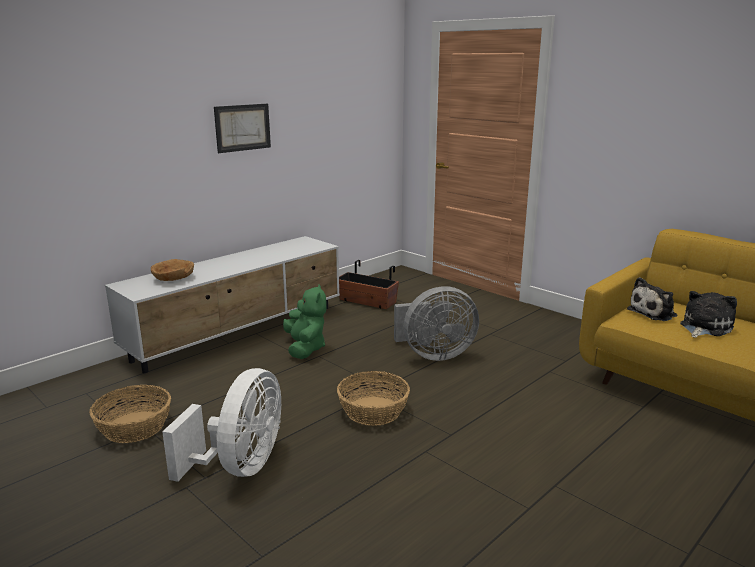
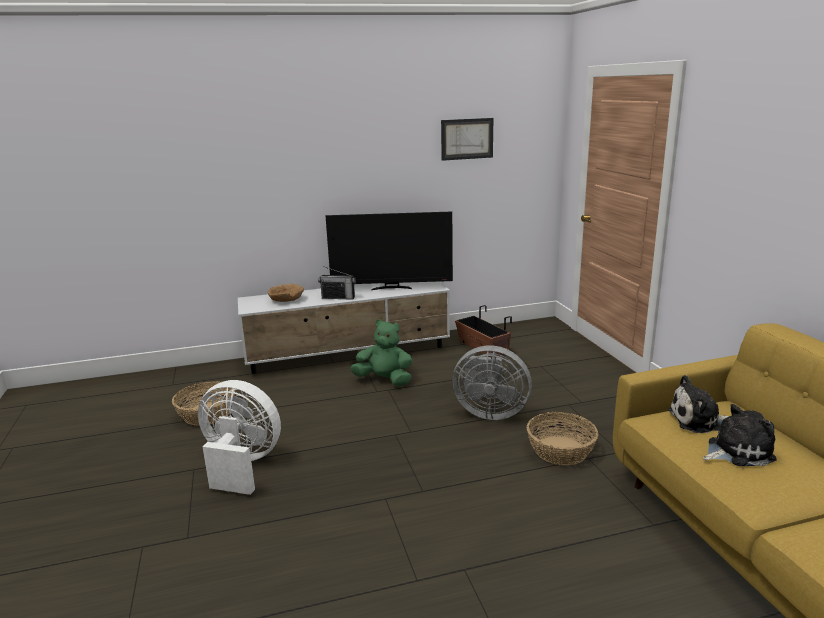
camera: 30 degrees right, 0 degrees up
white fan [162,368,281,482] -> white fan turned 120 degrees counterclockwise [198,380,281,495]
picture [214,104,271,153] -> picture moved to [441,118,493,161]
green plush toy [283,285,327,359] -> green plush toy turned 90 degrees counterclockwise [350,319,413,386]
basket [337,371,410,426] -> basket moved to [527,412,598,465]
none -> radio [318,266,356,300]
none -> television [326,212,453,290]

